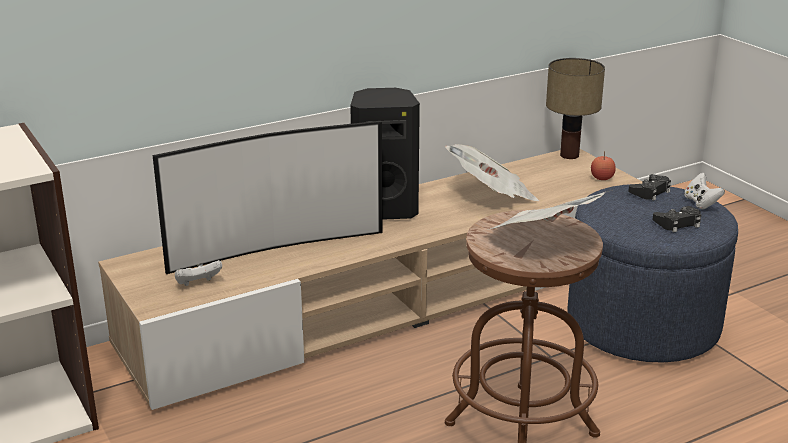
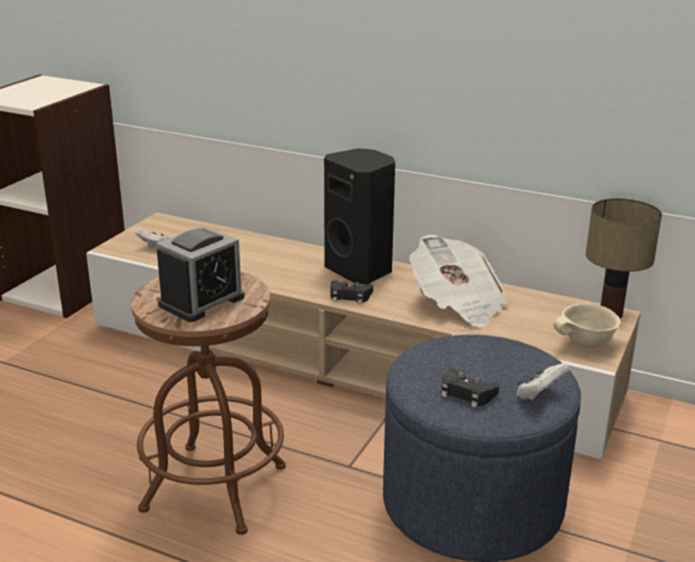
camera: 55 degrees right, 0 degrees up
television [153,121,383,274] -> none
newspaper [487,190,613,230] -> alarm clock [156,225,245,322]
apple [591,152,616,180] -> beige bowl [554,303,621,349]
black game controller [628,174,671,201] -> black game controller moved to [331,281,373,304]

